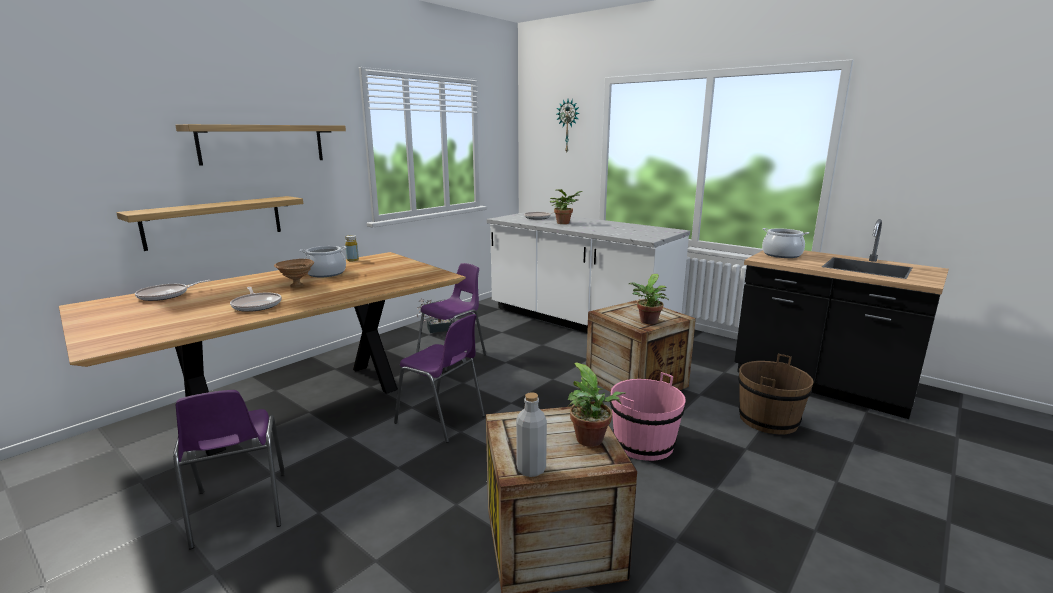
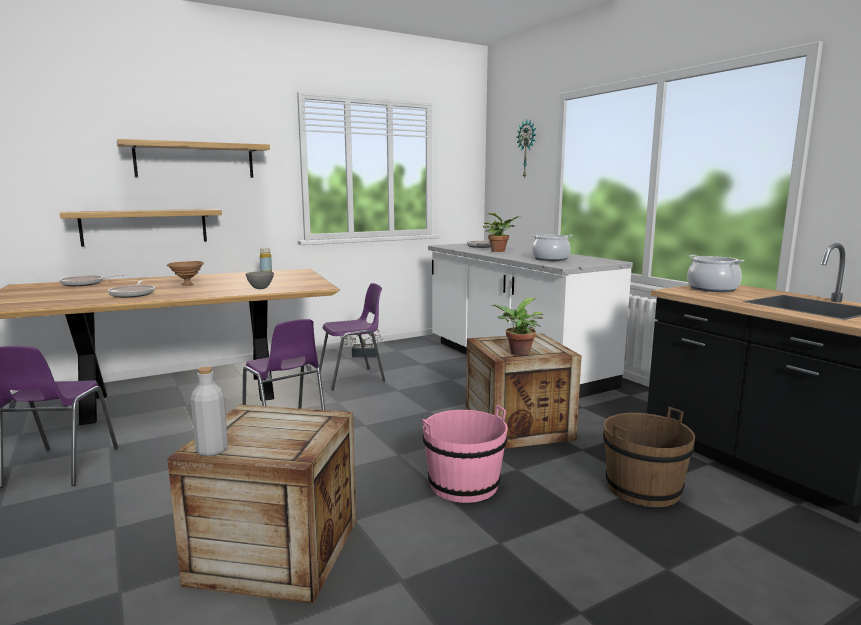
camera: 20 degrees right, 5 degrees down
cooking pot [300,246,347,277] -> cooking pot moved to [531,235,573,261]
potted plant [568,362,625,447] -> none
none -> grey bowl [246,271,274,289]

